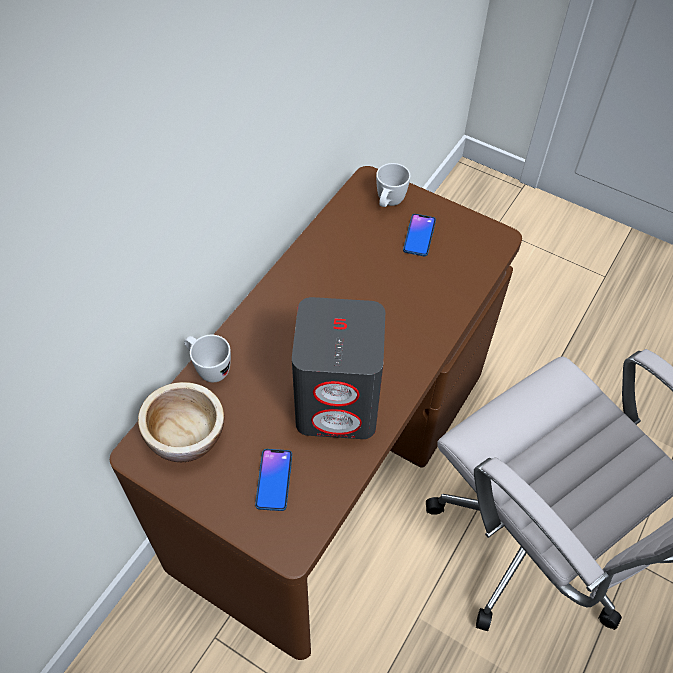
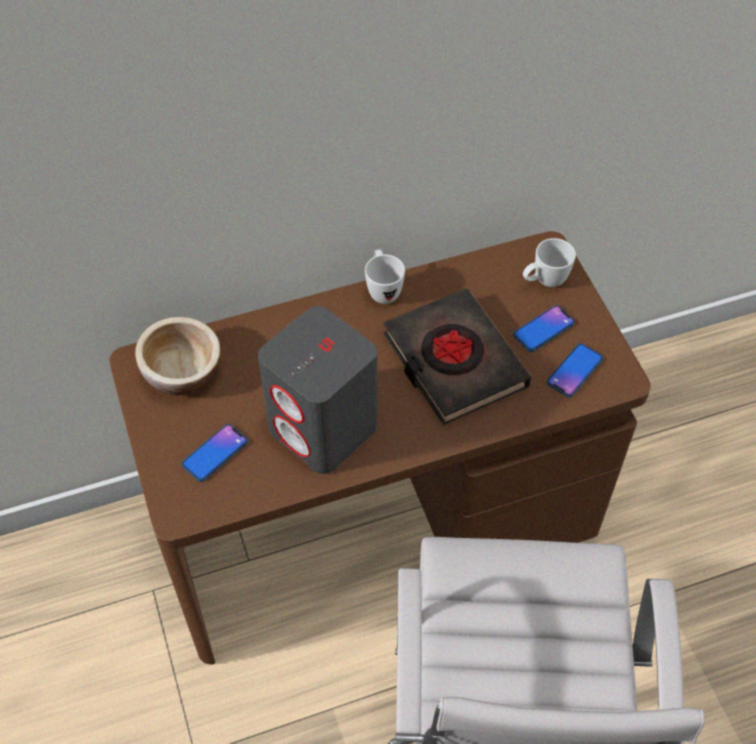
camera: 40 degrees right, 0 degrees up
white mug [184,335,231,382] -> white mug moved to [365,249,405,304]
none -> black book [383,288,531,425]
none -> phone [547,343,603,397]

